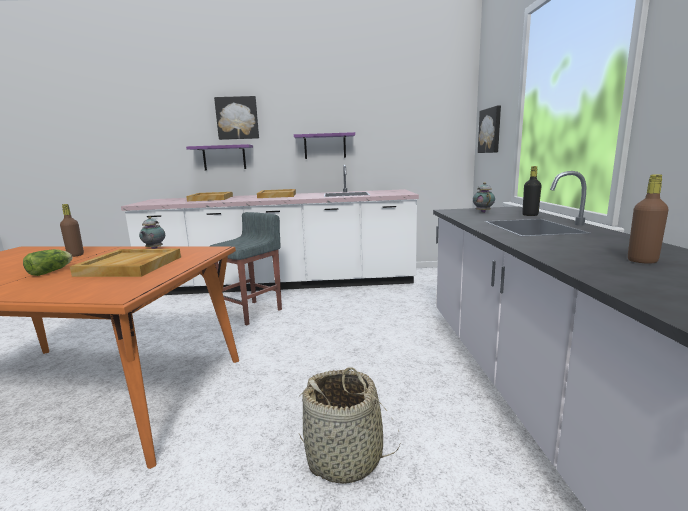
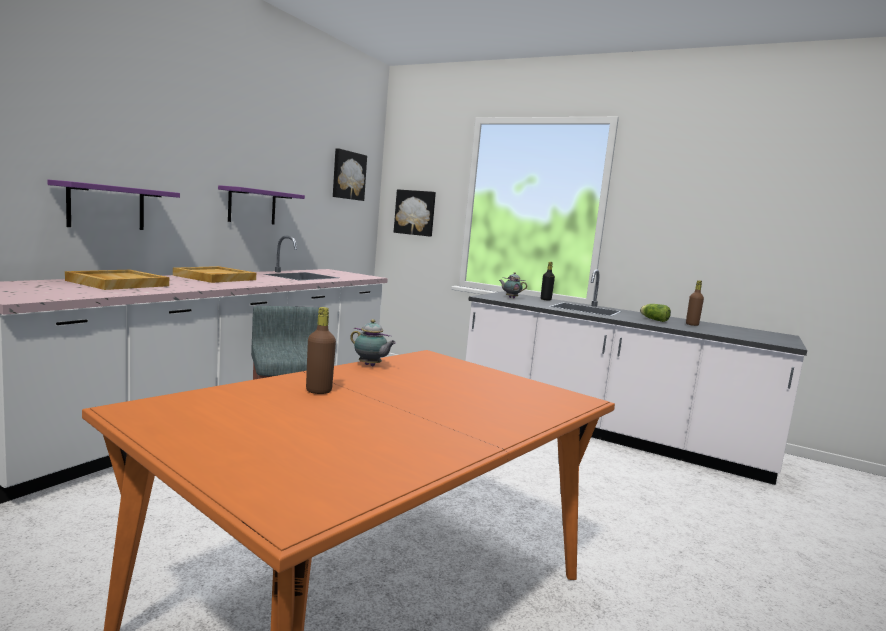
camera: 60 degrees left, 5 degrees down
lettuce [23,249,72,276] -> lettuce moved to [640,304,671,322]
beige tray [70,248,181,277] -> none
picture [214,96,259,140] -> picture moved to [333,148,367,201]
basket [299,367,400,484] -> none

